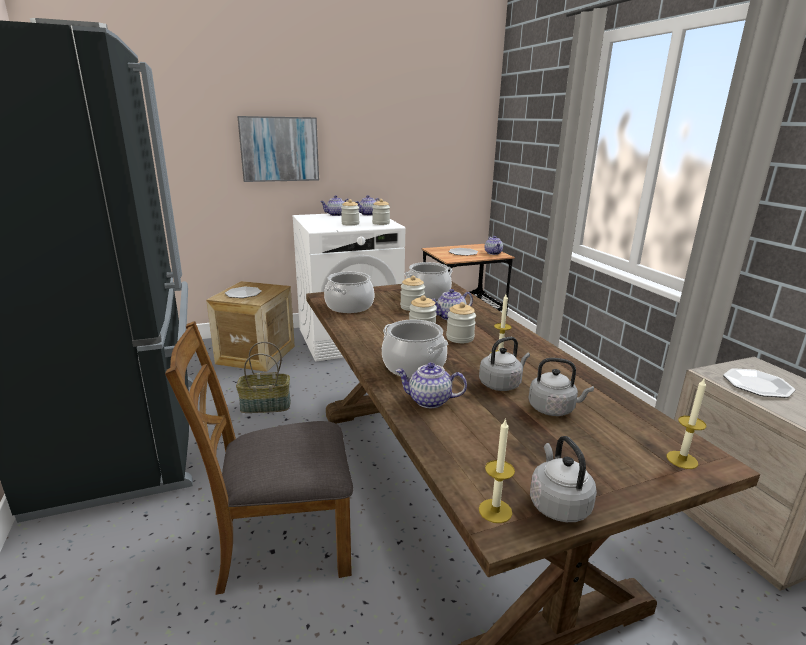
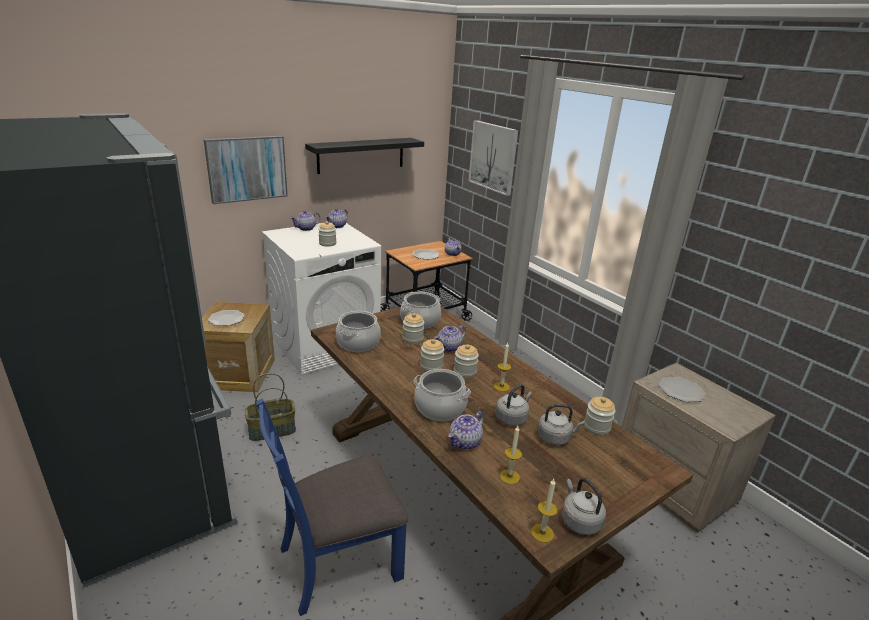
camera: 15 degrees left, 5 degrees up
brown chair [165,321,353,595] -> blue chair [256,398,408,616]
jar [372,199,390,225] -> jar moved to [584,397,616,435]
teapot [395,362,467,408] -> teapot turned 45 degrees counterclockwise [448,411,484,450]
candle [667,377,707,469] -> candle moved to [500,426,522,484]
none -> black shelf [305,138,424,174]
none -> picture [469,120,518,196]

